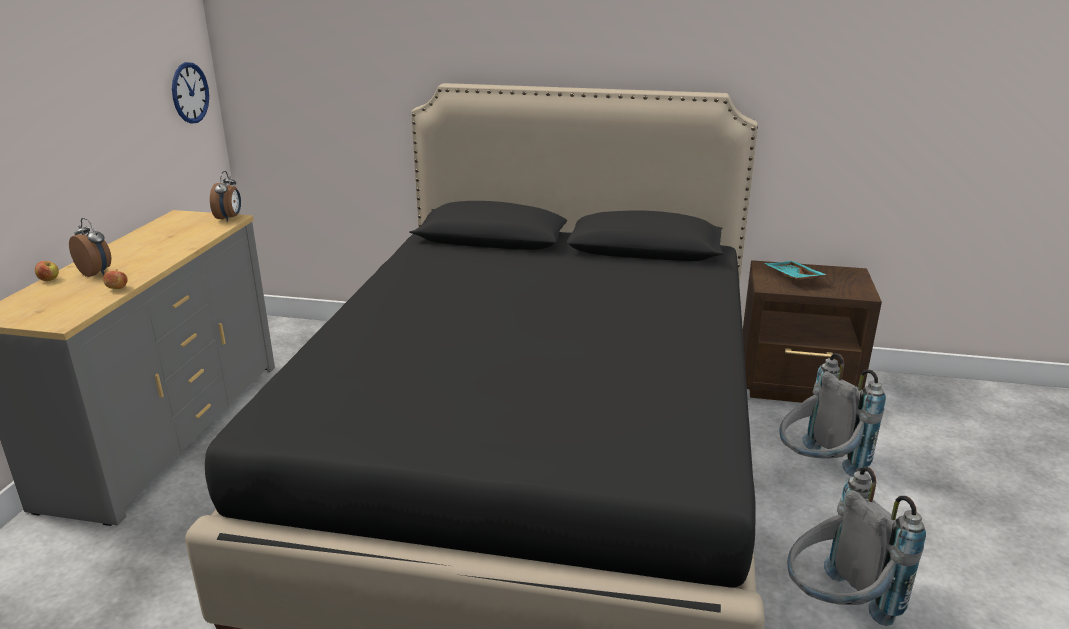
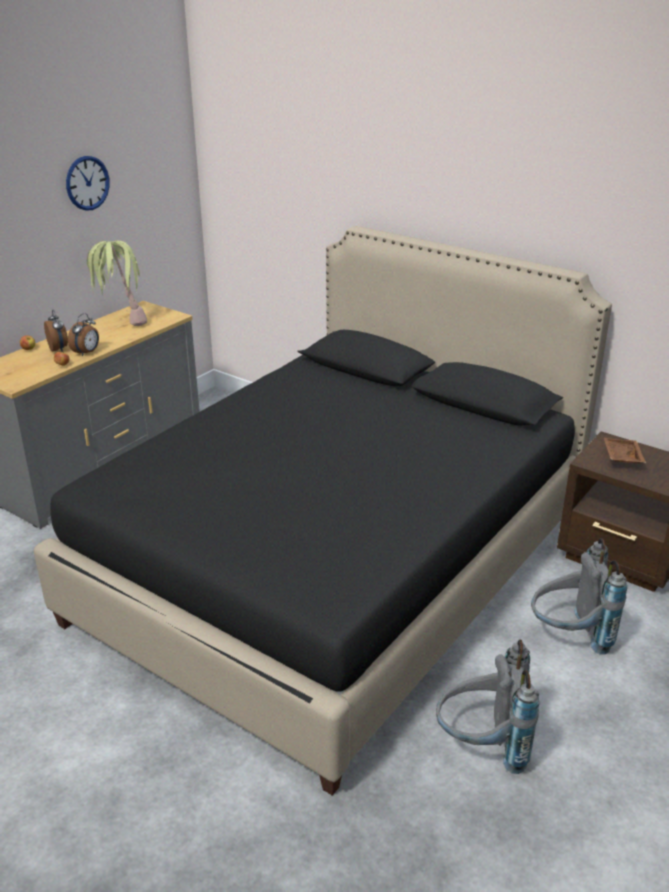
camera: 25 degrees right, 5 degrees up
wall clock [172,62,209,123] -> wall clock moved to [66,156,110,211]
alarm clock [210,171,241,222] -> alarm clock moved to [68,313,99,356]
turquoise tray [764,261,827,280] -> brown tray [604,437,646,463]
none -> potted plant [87,241,147,326]

